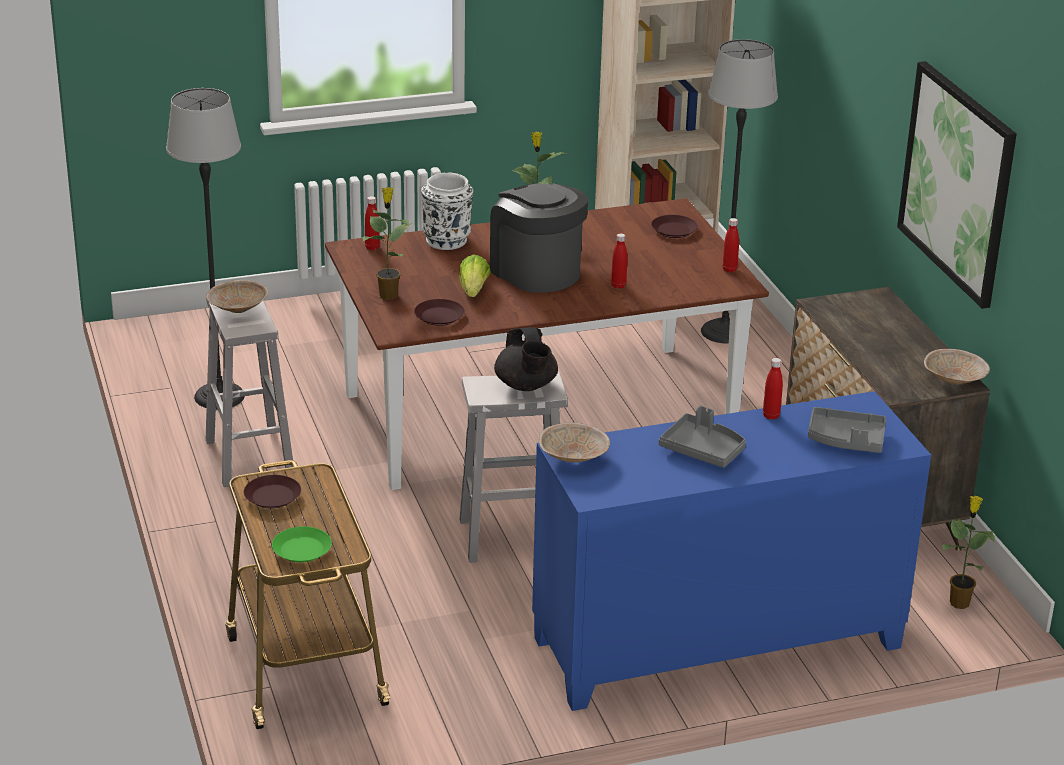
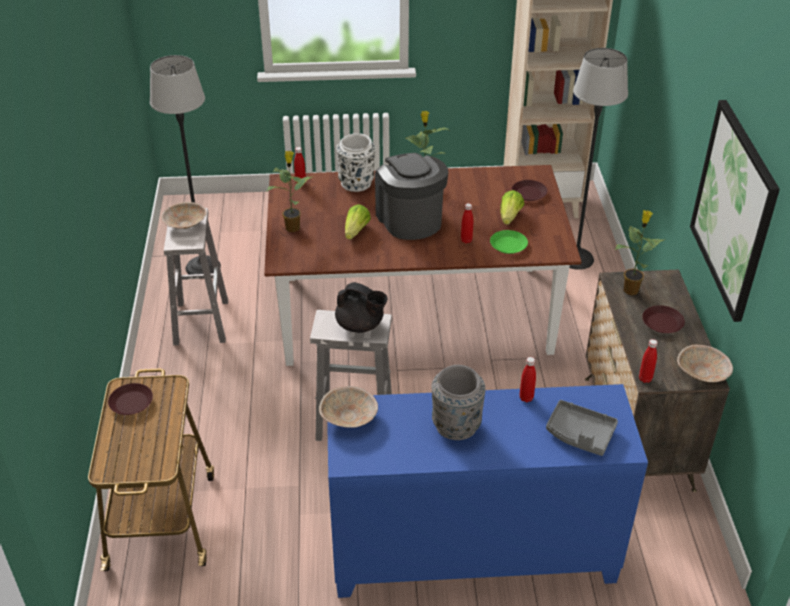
camera: 15 degrees right, 10 degrees up
green plate [272,526,332,562] -> green plate moved to [490,230,528,254]
brown plate [414,299,465,326] -> brown plate moved to [642,305,685,333]
black teapot [494,327,558,391] -> black teapot turned 60 degrees counterclockwise [335,282,388,333]
grey tray [659,406,746,468] -> grey vase [432,365,486,440]
red bottle [722,218,739,272] -> red bottle moved to [639,339,658,383]
potted plant [942,495,995,609] -> potted plant moved to [615,210,664,295]
none -> lettuce [501,190,525,225]

